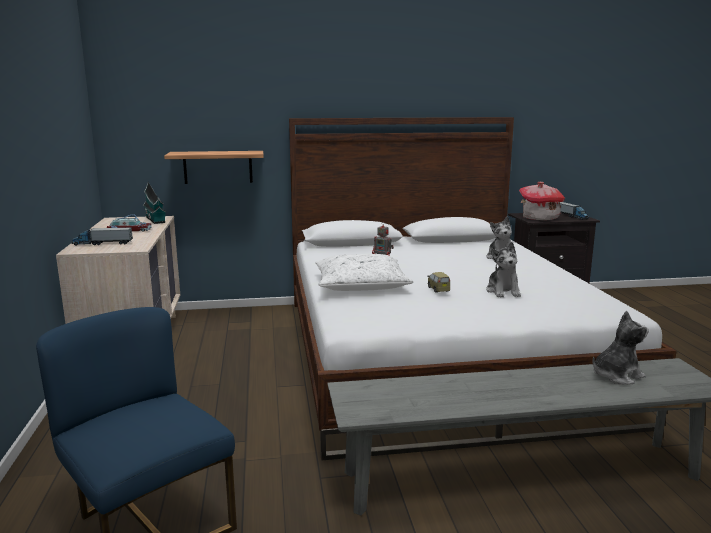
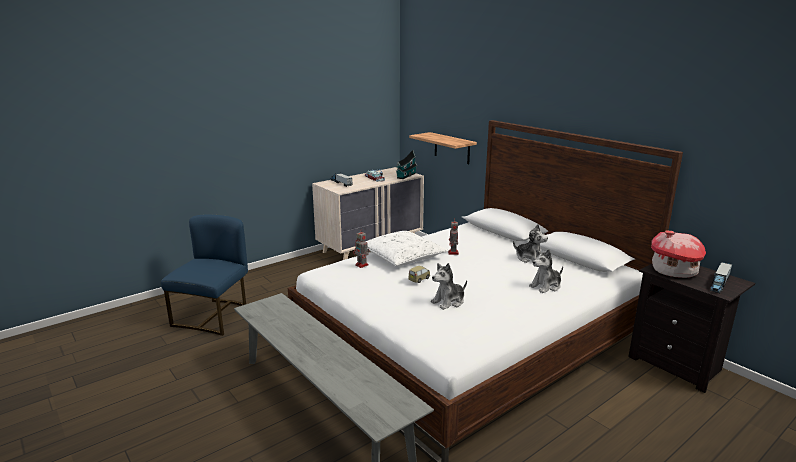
camera: 60 degrees right, 5 degrees up
plush toy [593,311,649,385] -> plush toy moved to [513,224,548,263]
none -> toy robot [353,229,370,268]

